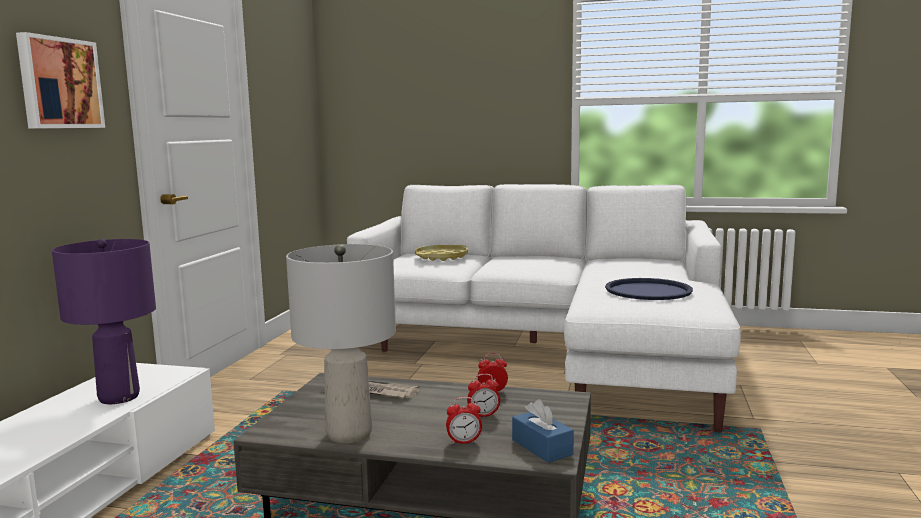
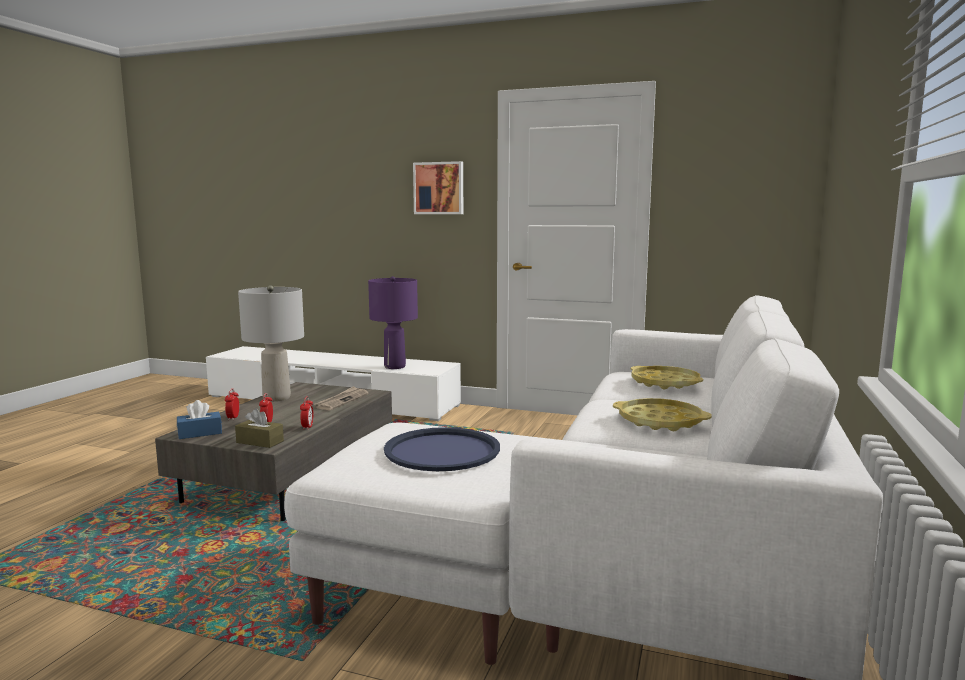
camera: 95 degrees right, 0 degrees up
none -> brown tissue box [235,408,284,448]
none -> yellow tray [613,398,712,431]

